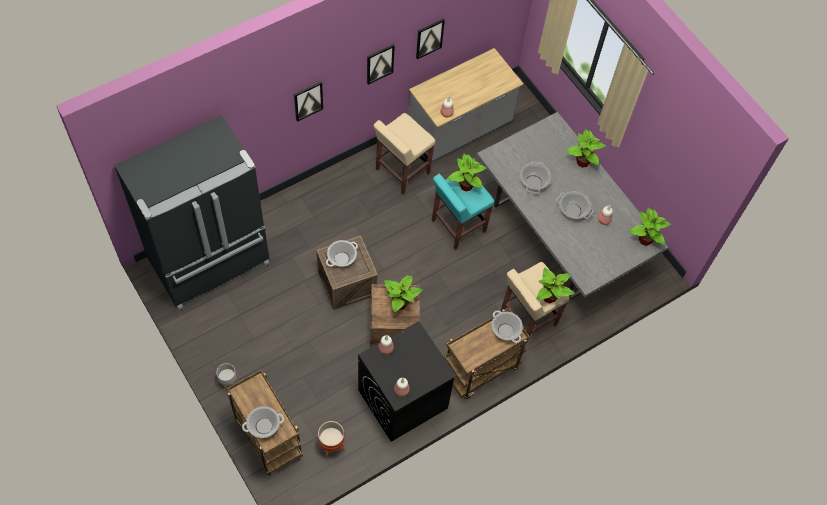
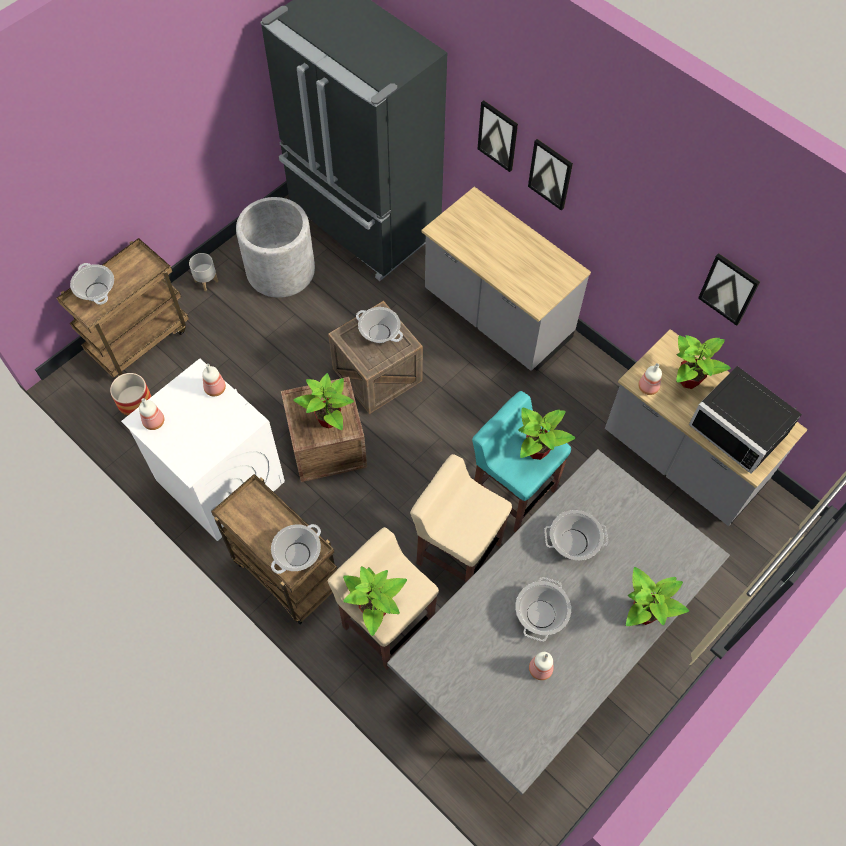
camera: 80 degrees right, 0 degrees up
black washing machine [358,321,456,442] -> white washing machine [121,359,285,541]
picture [367,44,395,85] -> picture moved to [478,100,518,172]
beige stool [374,113,435,194] -> beige stool moved to [410,454,512,583]
potted plant [628,208,671,246] -> potted plant moved to [676,335,731,389]
none -> grey planter [236,197,315,298]
none -> grey counter [421,187,591,371]
none -> black microwave [689,366,802,474]

